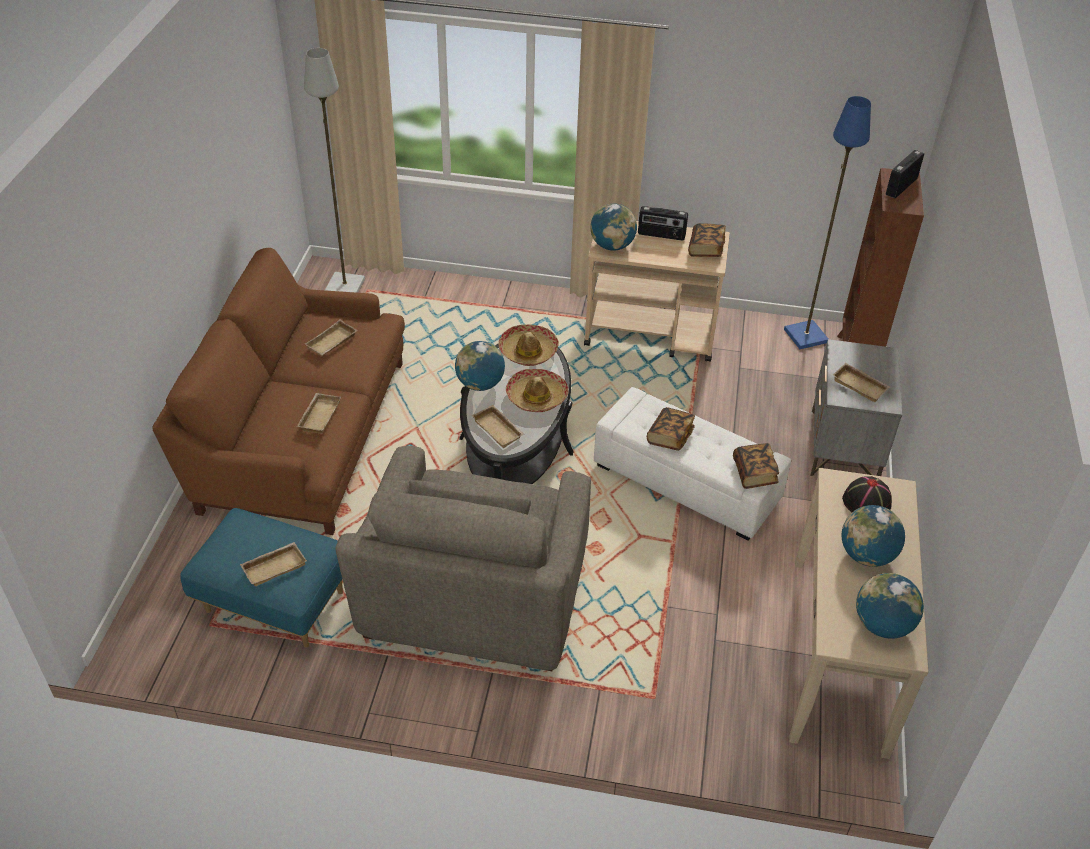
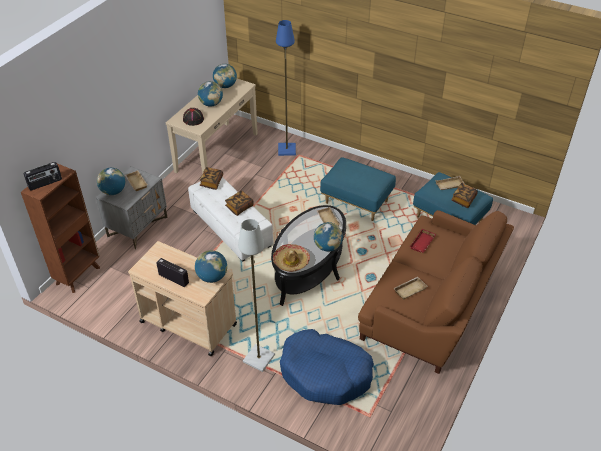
camera: 160 degrees left, 0 degrees up
beige tray [297,393,341,434] -> red tray [410,228,436,253]
grey floor lamp [304,48,365,293] -> grey floor lamp moved to [238,219,275,372]
grey armchair [336,446,591,671] -> blue ottoman [320,157,396,221]
hat [506,369,569,412] -> none
book [688,223,726,257] -> book moved to [451,183,478,208]
blue floor lamp [784,96,871,349] -> blue floor lamp moved to [276,20,296,156]
none -> globe [97,168,125,195]
none -> blue dog bed [280,329,374,405]

